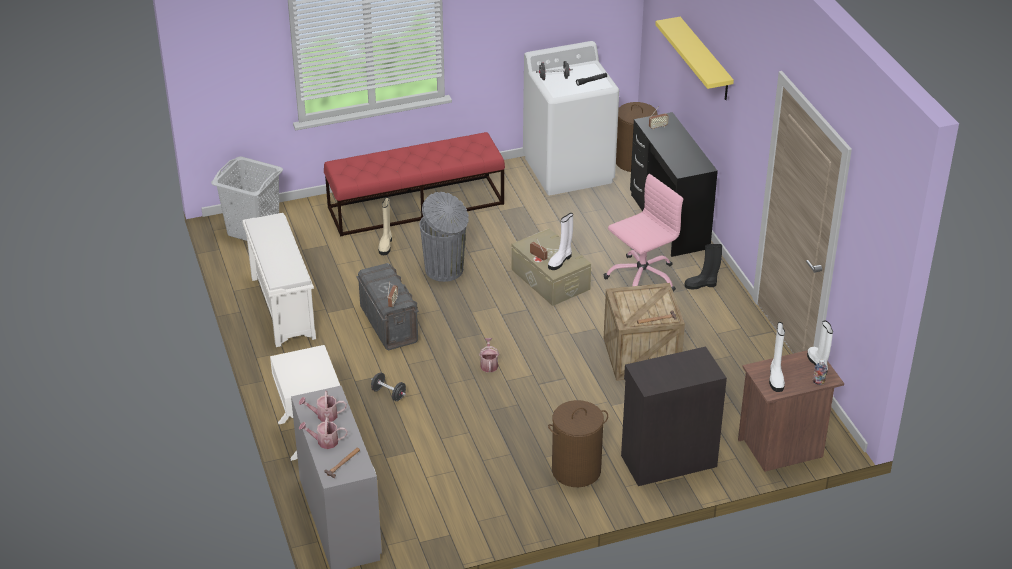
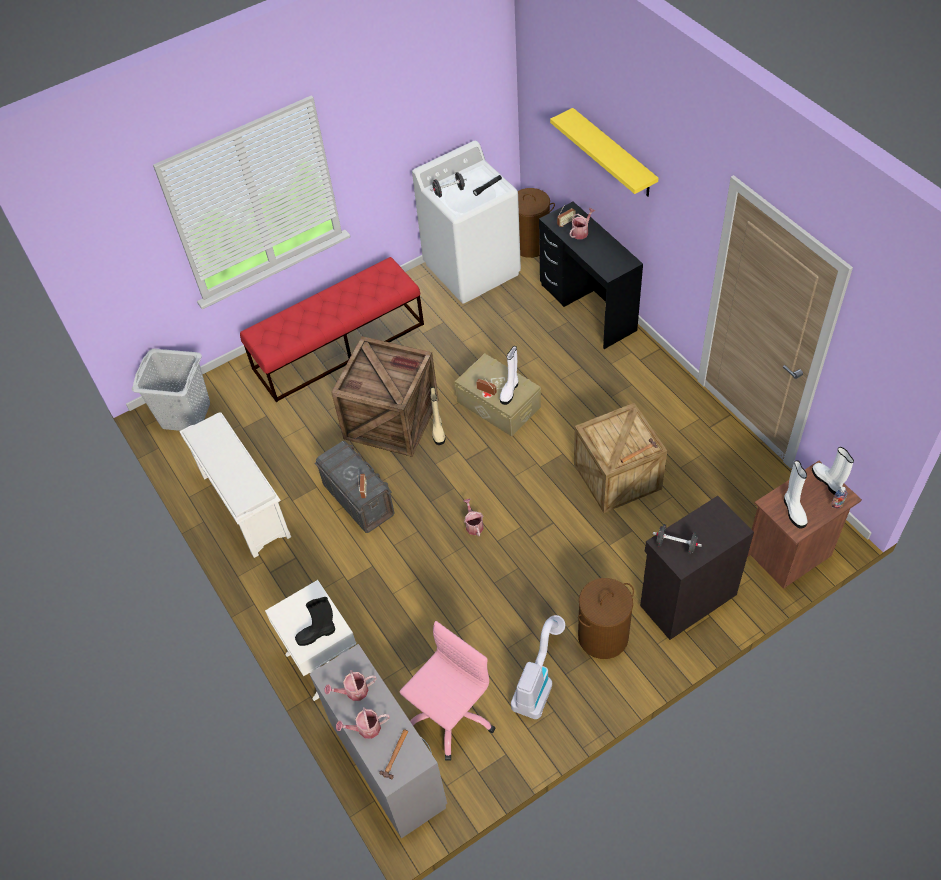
camera: 10 degrees left, 15 degrees up
black dumbbell [371,372,406,401] -> black dumbbell moved to [653,524,702,555]
beige boot [378,197,392,255] -> beige boot moved to [430,387,445,445]
grey trash can [420,192,469,282] -> crate [331,336,439,457]
pink office chair [604,174,683,292] -> pink office chair moved to [399,621,495,761]
black boot [685,244,722,289] -> black boot moved to [295,597,335,646]
none -> vacuum cleaner [511,615,565,719]
none -> watering can [569,208,595,239]

